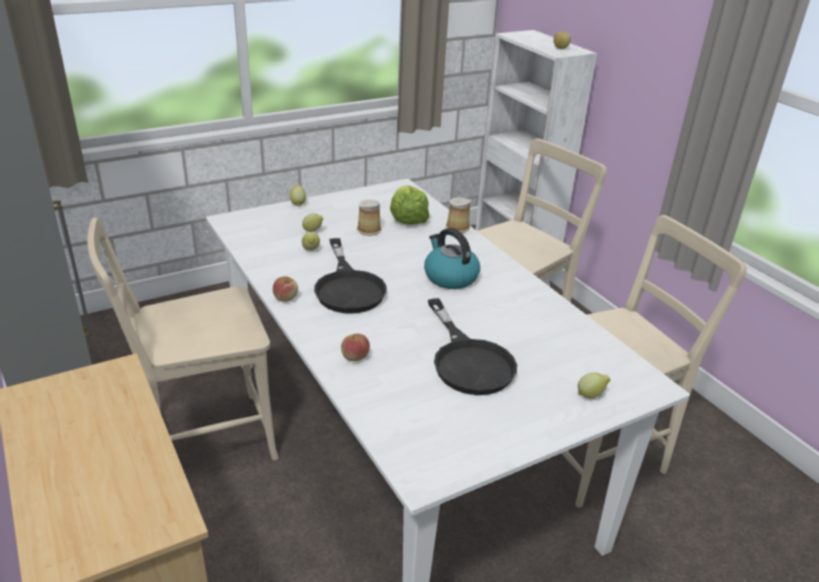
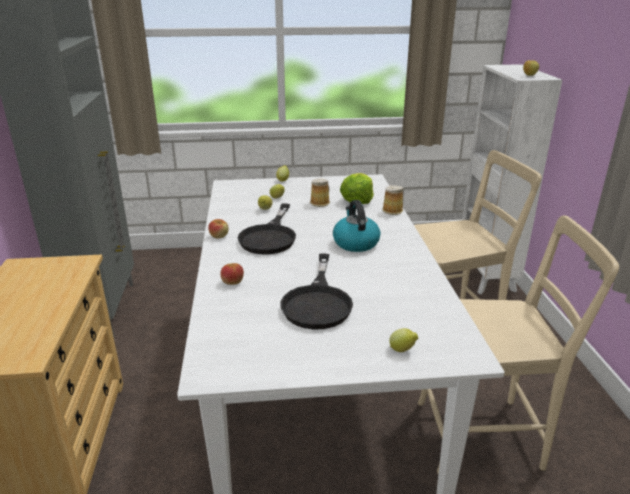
camera: 25 degrees right, 5 degrees down
beige chair [87,218,279,460] -> none

